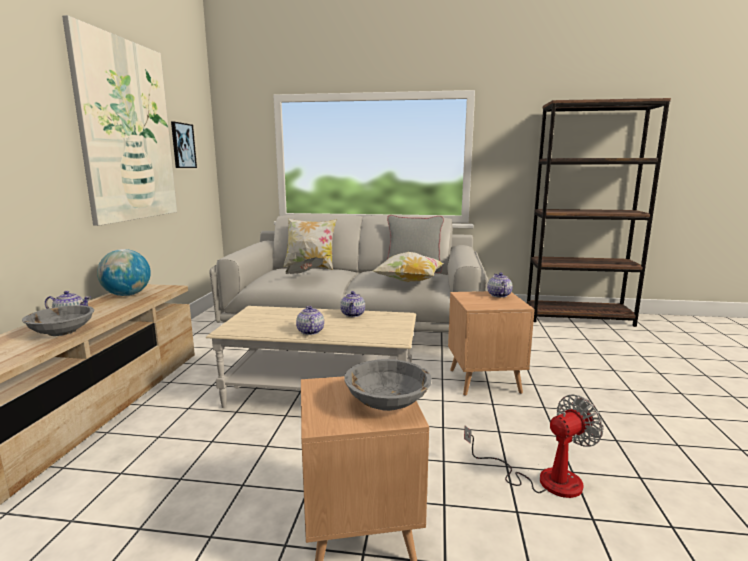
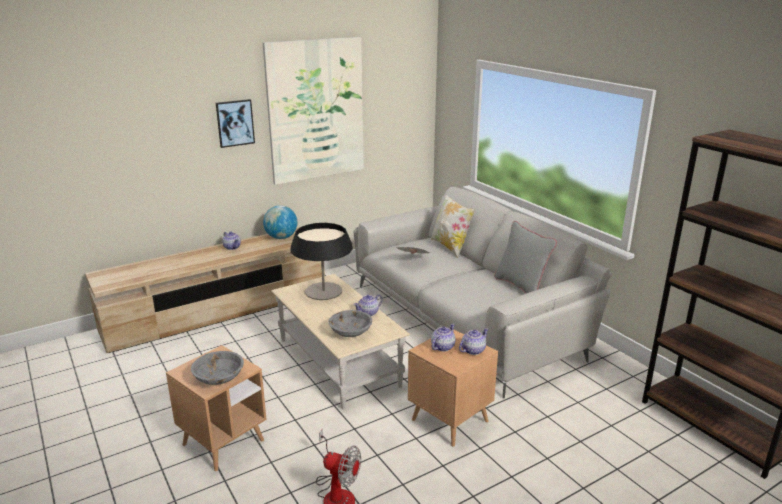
camera: 50 degrees right, 10 degrees up
grey bowl [22,305,94,336] -> grey bowl moved to [329,310,372,337]
picture [171,122,197,168] -> picture moved to [216,99,255,148]
teapot [296,306,324,335] -> teapot moved to [431,324,456,351]
pillow [373,252,444,282] -> none
none -> table lamp [290,223,353,300]

